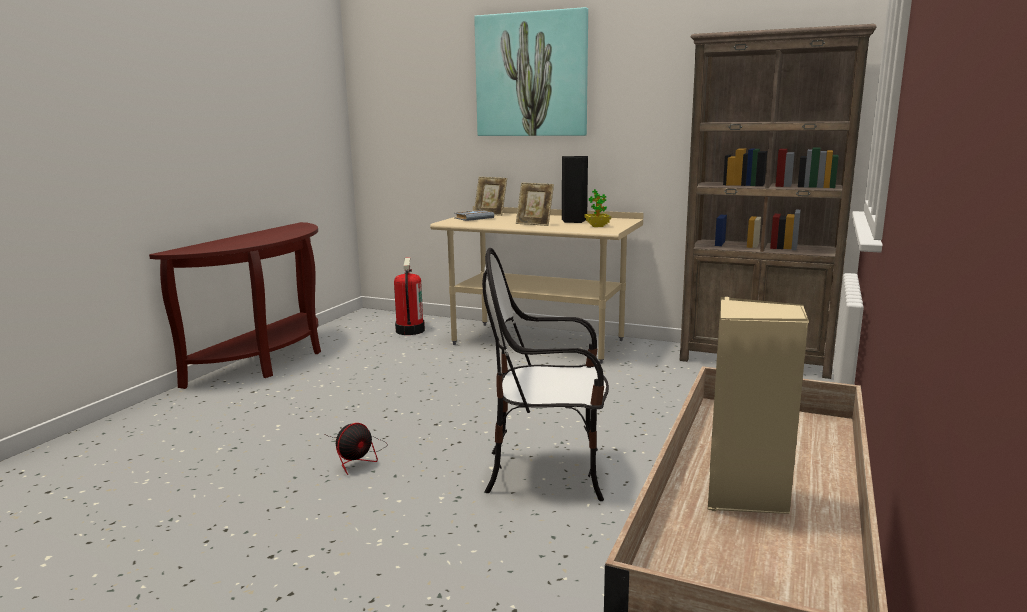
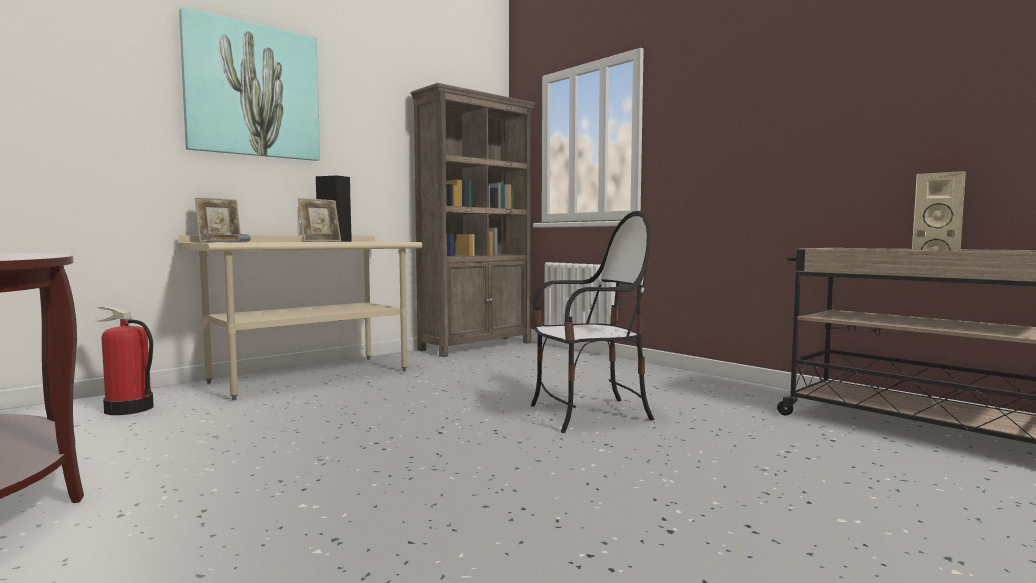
camera: 65 degrees left, 10 degrees down
fan [325,423,387,475] -> none
chair [482,248,609,501] -> chair turned 135 degrees counterclockwise [531,211,654,433]
potted plant [584,189,611,227] -> none

